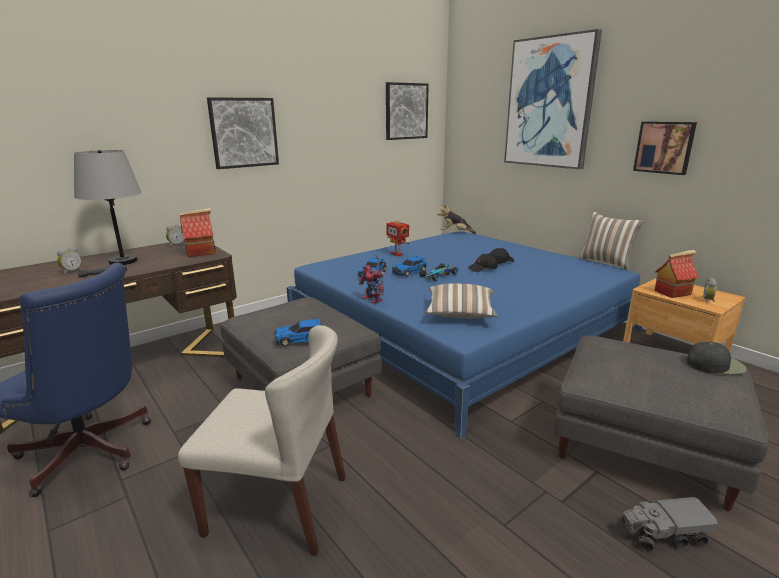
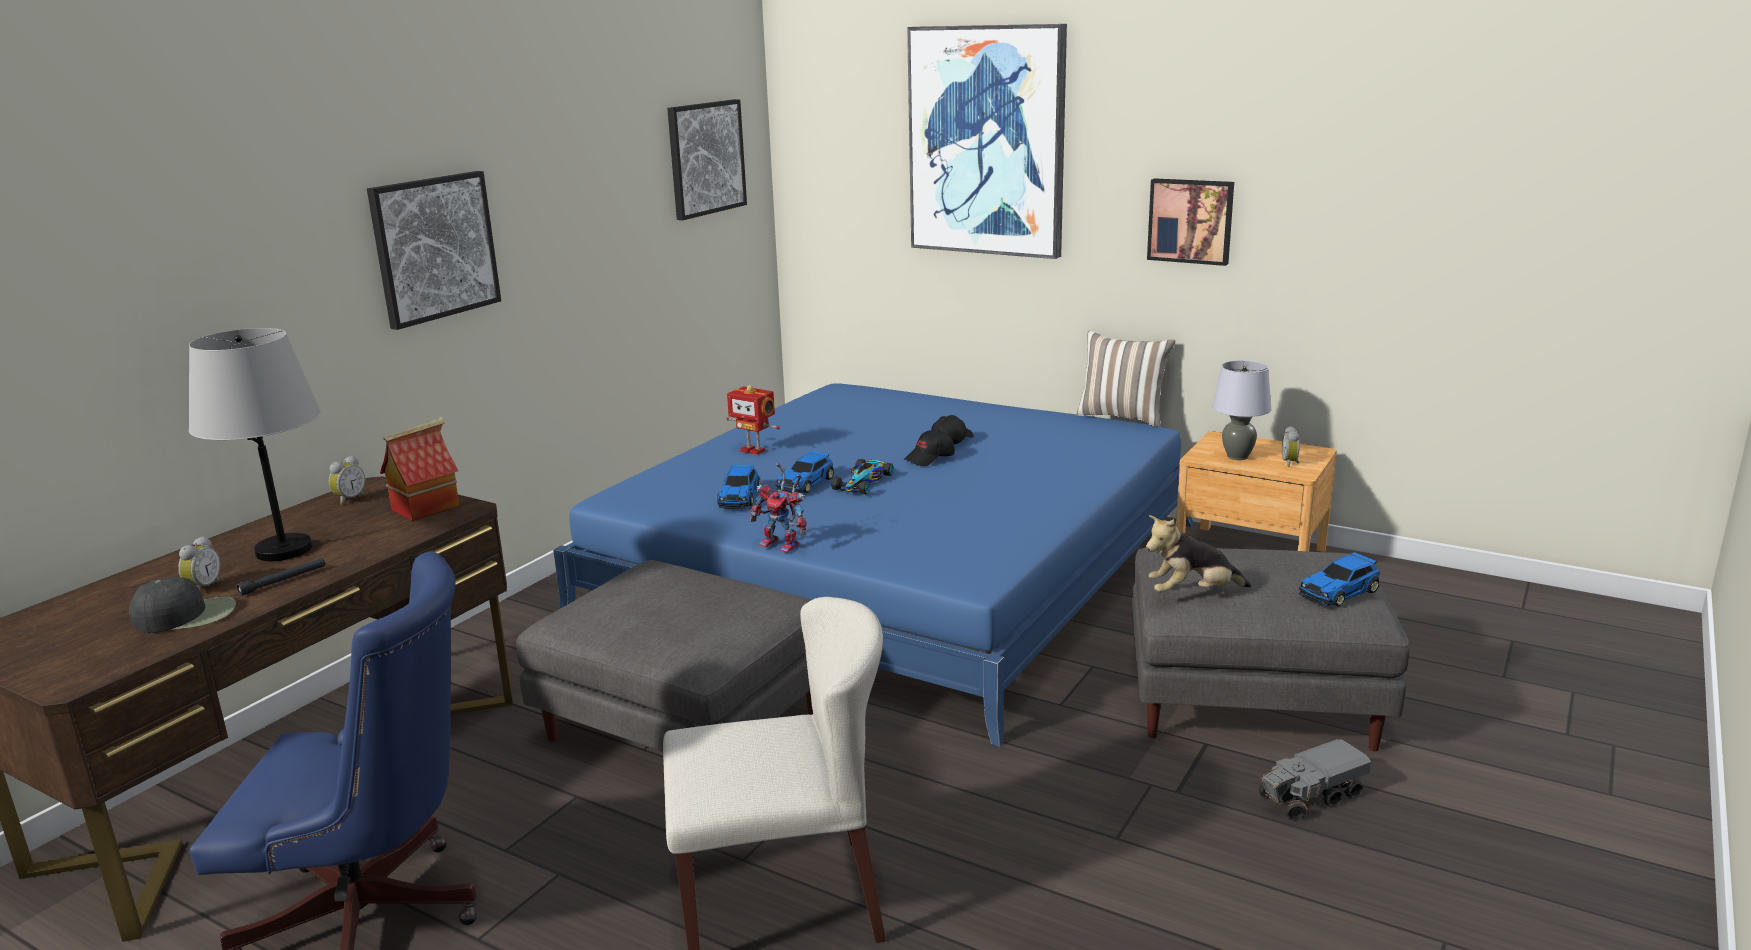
camera: 20 degrees left, 0 degrees up
toy car [274,318,322,346] -> toy car moved to [1299,552,1380,607]
pillow [426,283,497,319] -> none
plush toy [438,204,476,234] -> plush toy moved to [1146,515,1251,593]
toy house [654,250,699,298] -> grey table lamp [1212,360,1271,460]
black cap [686,342,747,374] -> black cap moved to [129,577,236,633]

